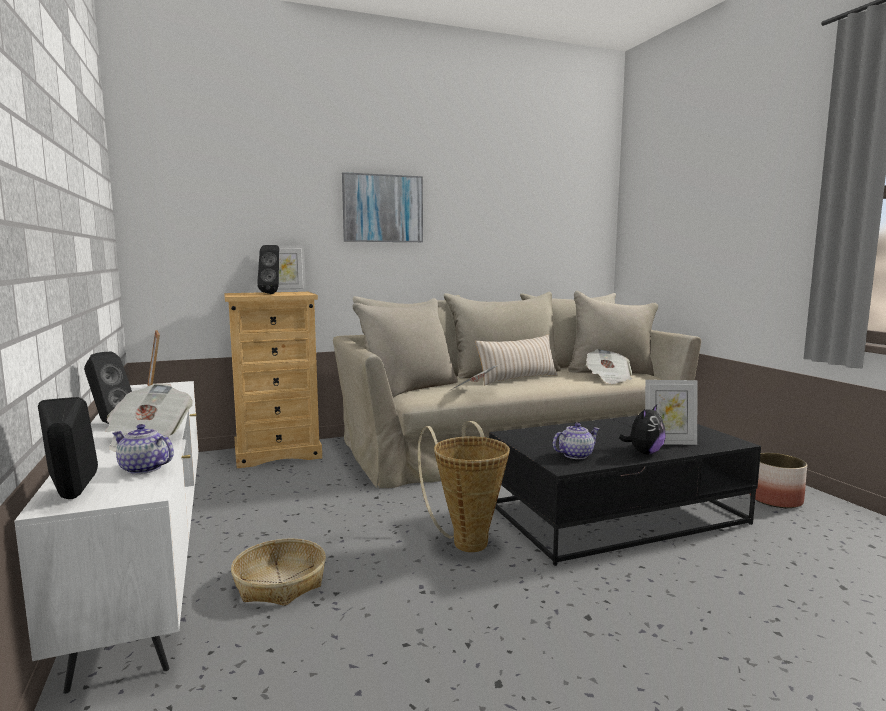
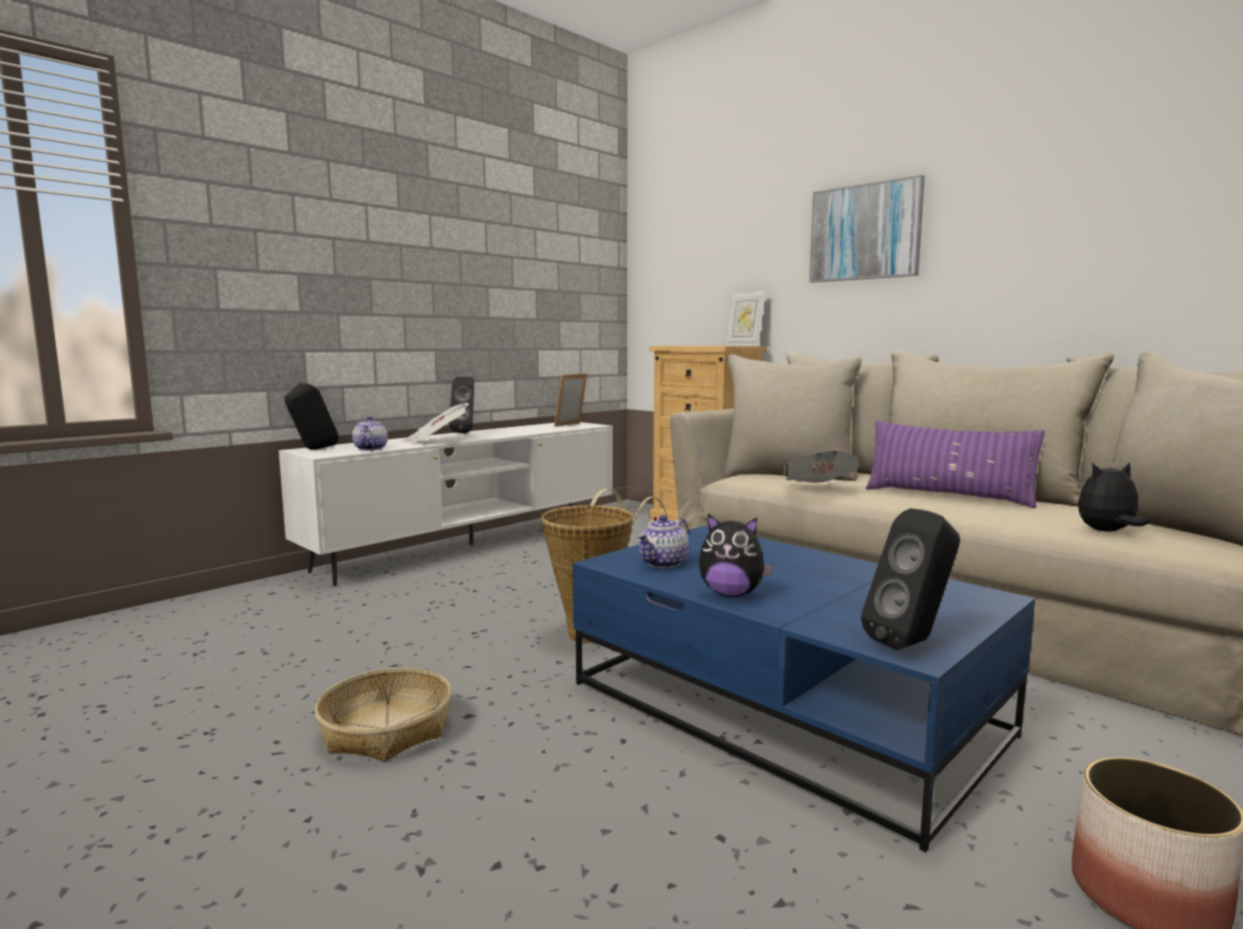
camera: 65 degrees right, 0 degrees up
basket [231,539,326,606] -> basket moved to [315,668,452,762]
black speaker [257,245,279,294] -> black speaker moved to [861,508,960,650]
beige pillow [475,335,558,385] -> purple pillow [866,420,1045,508]
black coffee table [489,415,761,566] -> blue coffee table [573,526,1035,852]
teapot [553,423,600,459] -> teapot turned 90 degrees clockwise [637,515,689,568]
newspaper [586,349,632,384] -> plush toy [1078,462,1150,531]
picture frame [645,380,698,445] -> none

